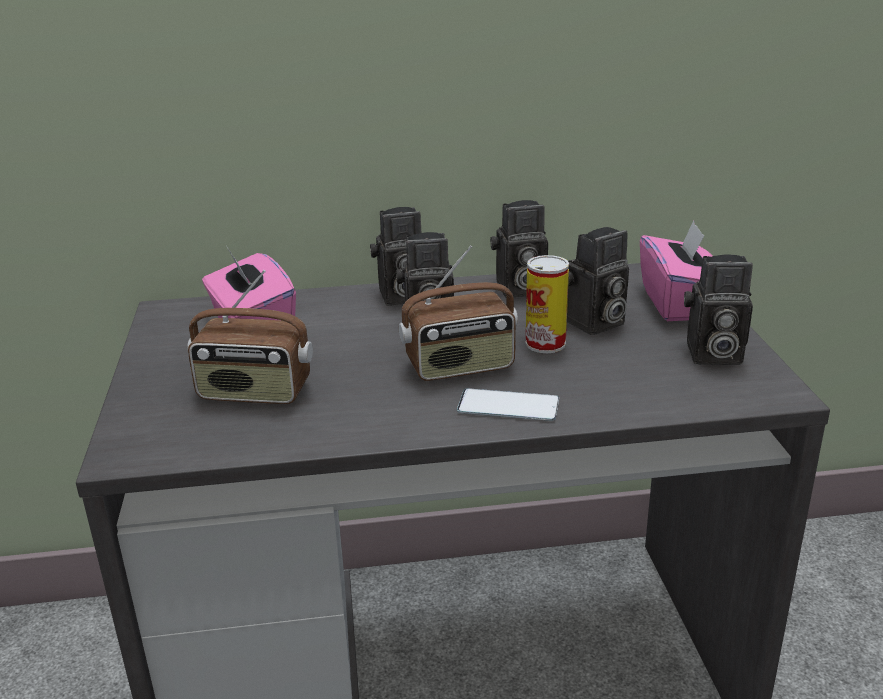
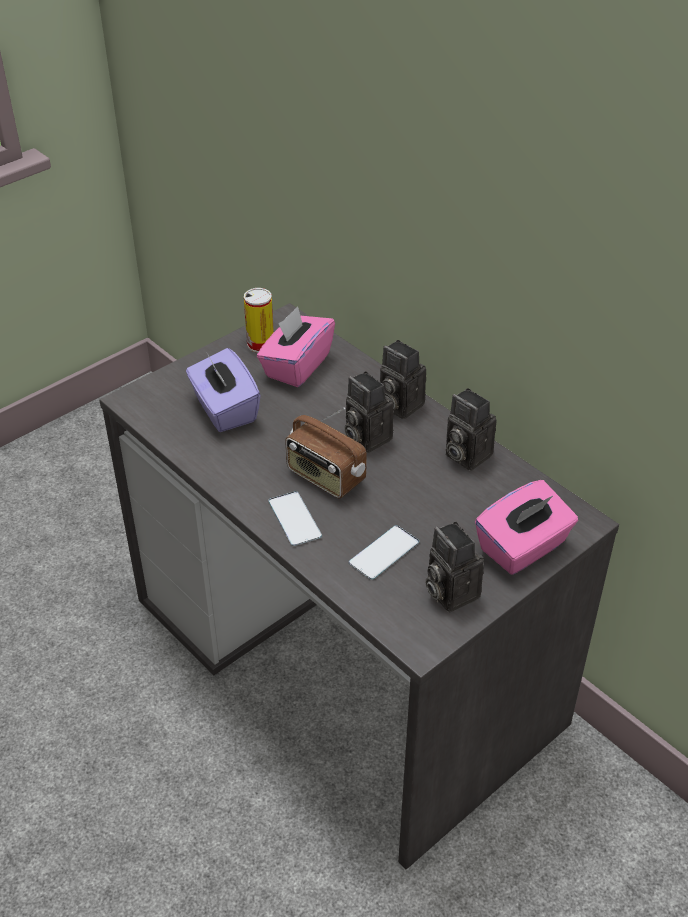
camera: 55 degrees right, 15 degrees up
radio [187,270,313,404] -> purple tissue box [186,348,261,432]
can [526,255,569,353] -> can moved to [244,288,274,353]
camera [567,227,629,335] -> none
none -> phone [349,525,419,580]

